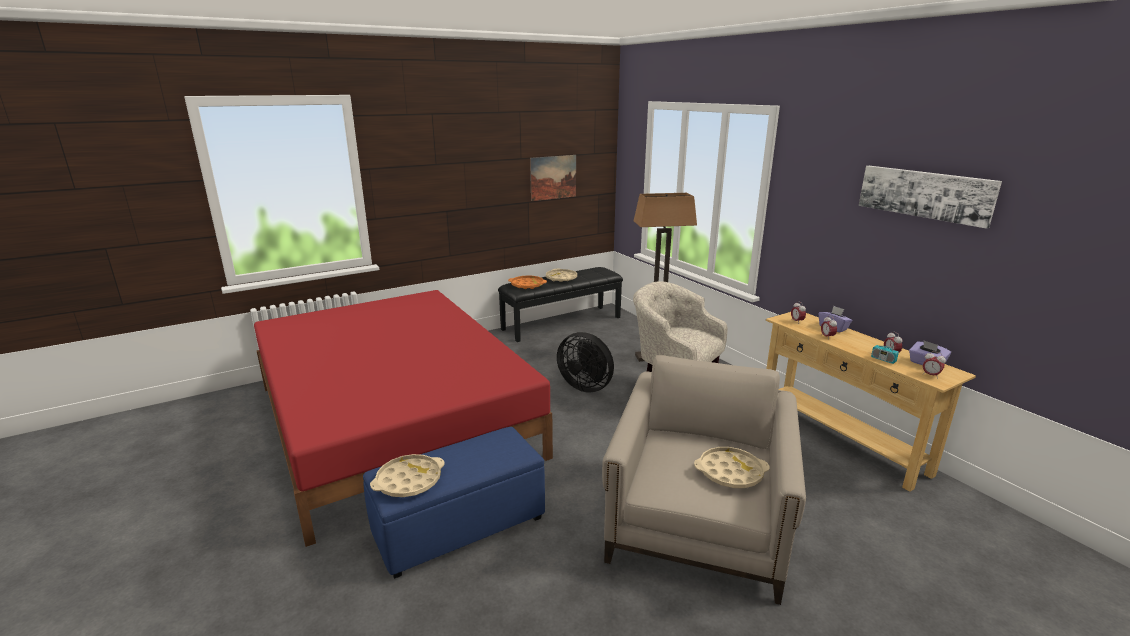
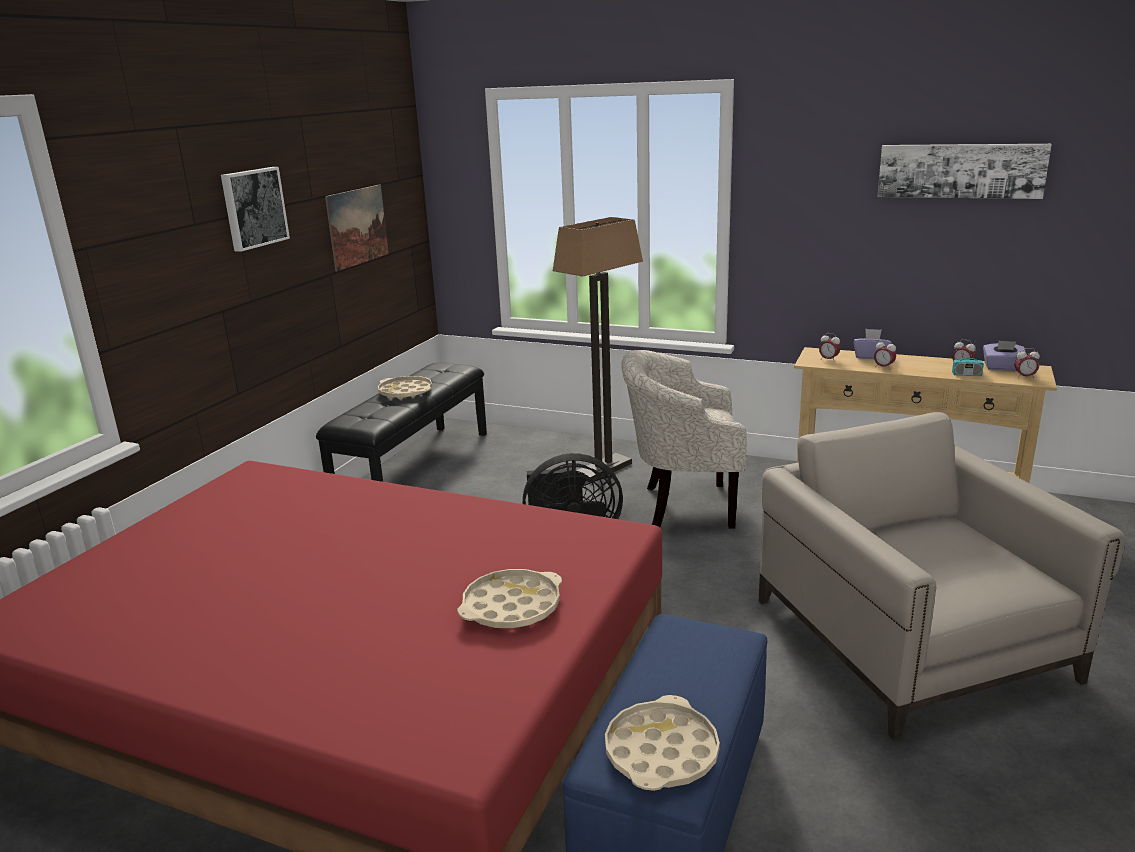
camera: 35 degrees left, 0 degrees up
orange tray [508,275,547,289] -> none
beige tray [694,447,770,488] -> beige tray moved to [457,569,562,628]
none -> picture [221,167,290,252]

